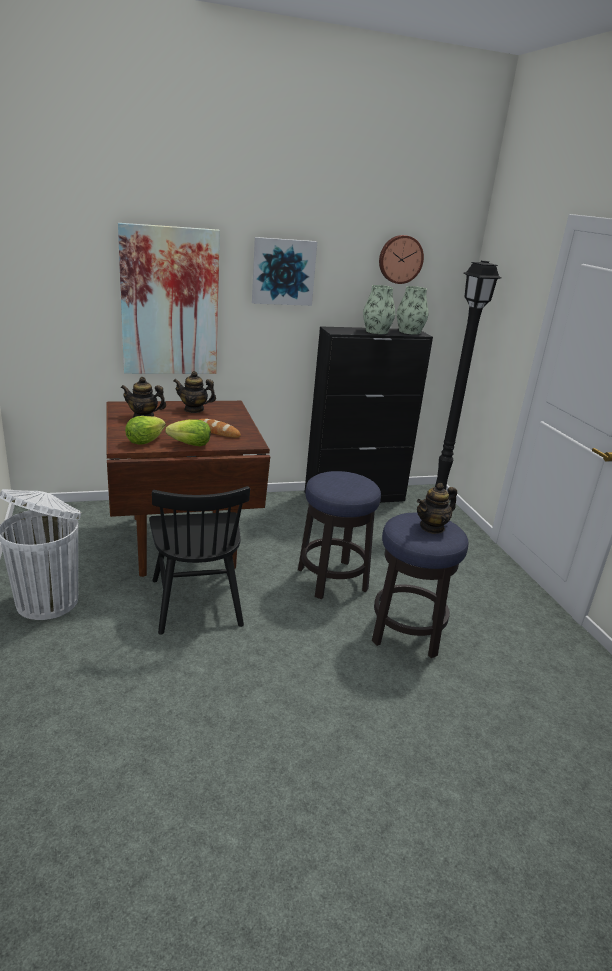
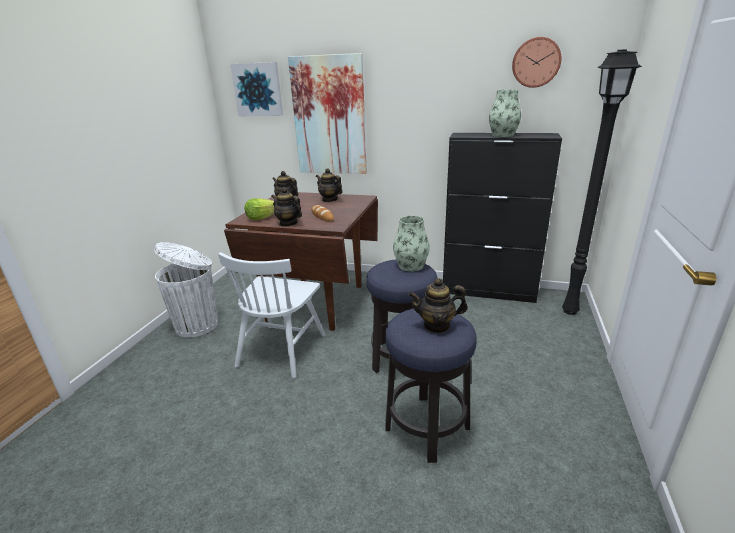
camera: 35 degrees right, 0 degrees up
black chair [149,486,250,635] -> white chair [218,252,325,378]
lettuce [166,419,211,446] -> teapot [271,188,302,227]
picture [252,237,317,306] -> picture moved to [230,62,283,116]
vase [397,286,429,335] -> vase moved to [393,216,430,272]

